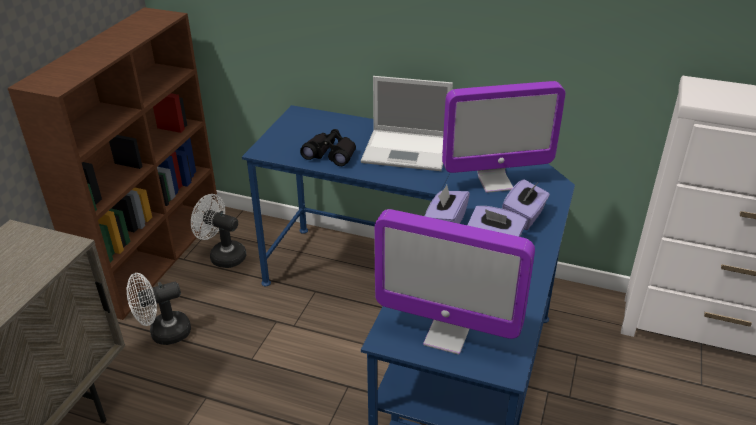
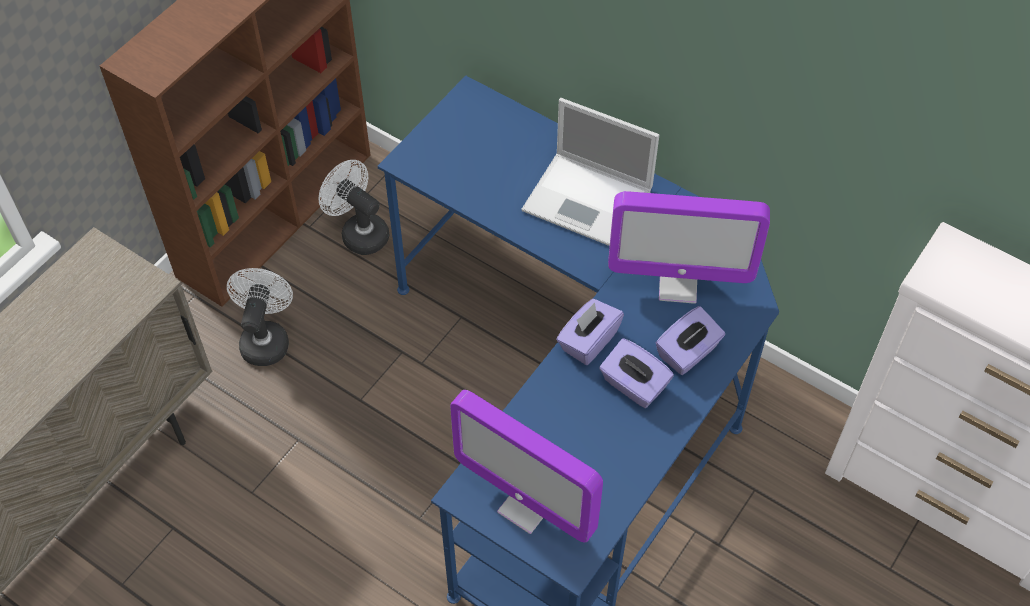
camera: 15 degrees right, 20 degrees up
white fan [127,273,191,345] -> white fan turned 105 degrees clockwise [227,268,293,366]
black binoculars [300,129,356,166] -> none

